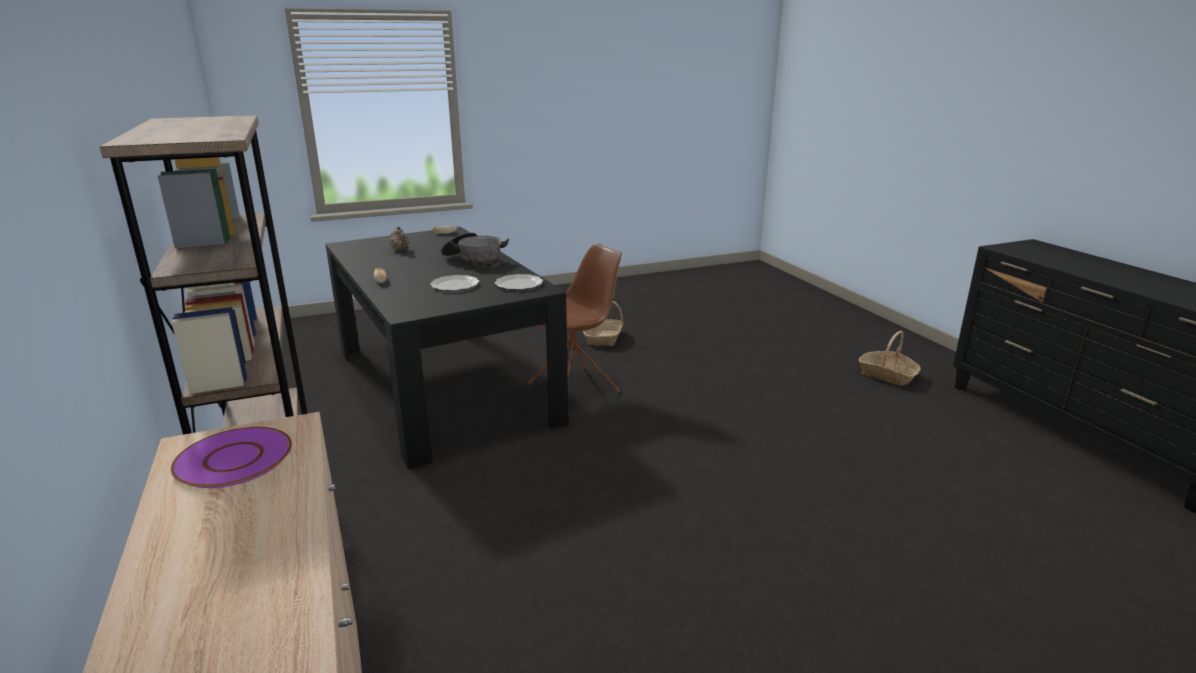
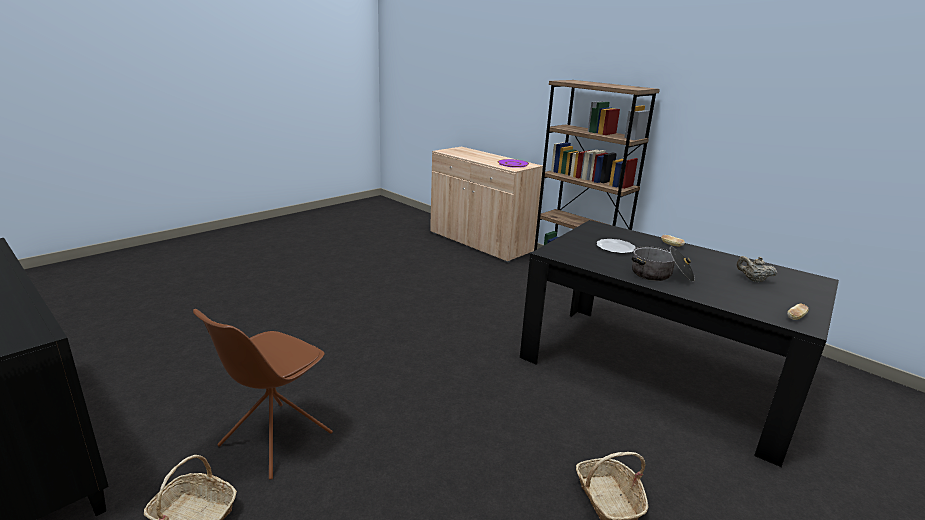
camera: 155 degrees right, 0 degrees up
plate [495,274,543,290] -> none
brown chair [528,243,622,392] -> brown chair moved to [193,309,333,480]

